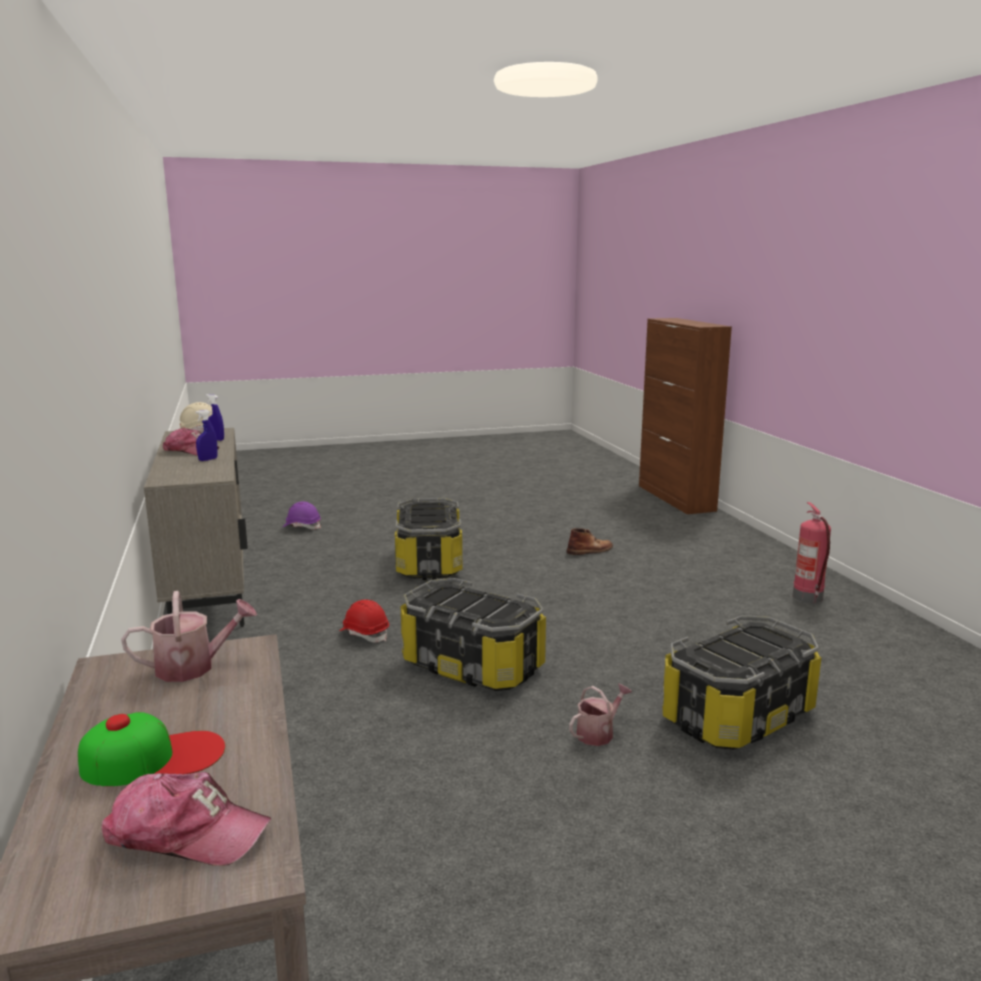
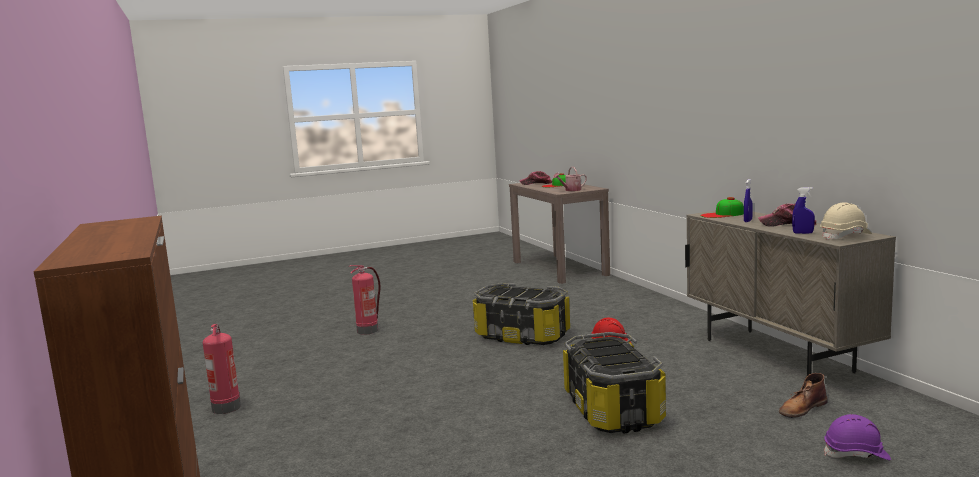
camera: 175 degrees right, 5 degrees down
brown boot [567,528,613,555] -> brown boot moved to [779,373,828,418]
watering can [569,683,632,746] -> none
storage box [662,615,822,750] -> fire extinguisher [349,265,380,335]
none -> cap [700,197,744,218]

